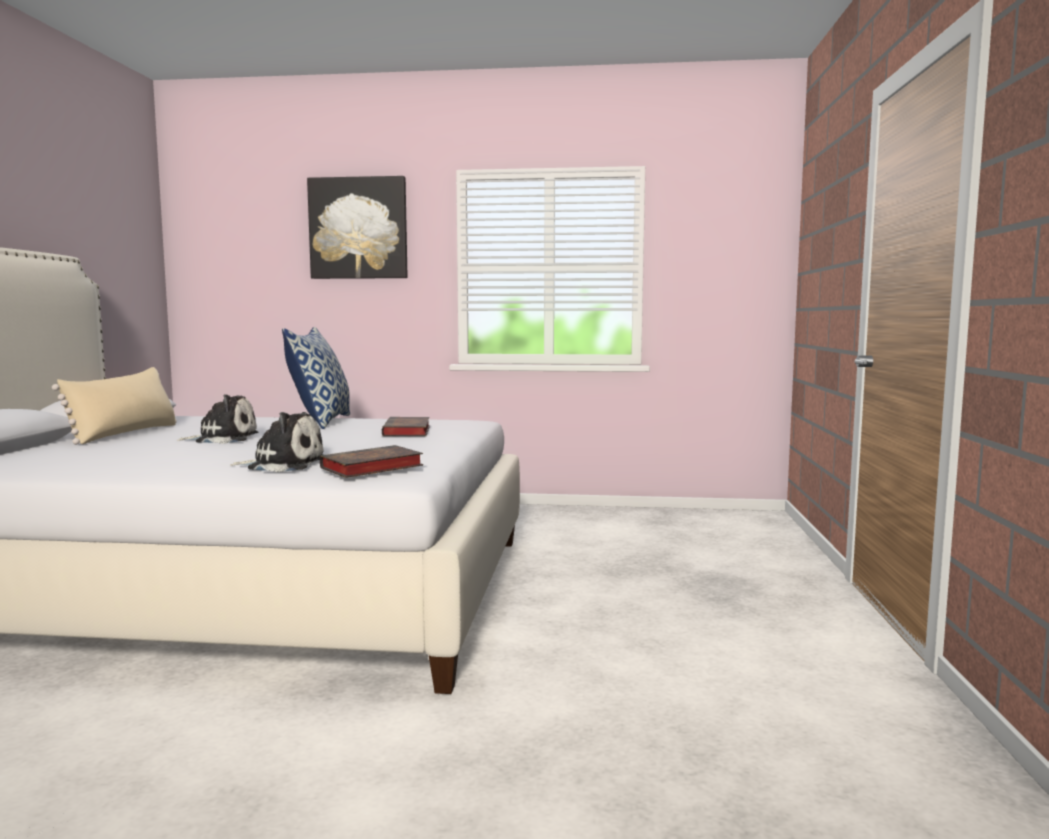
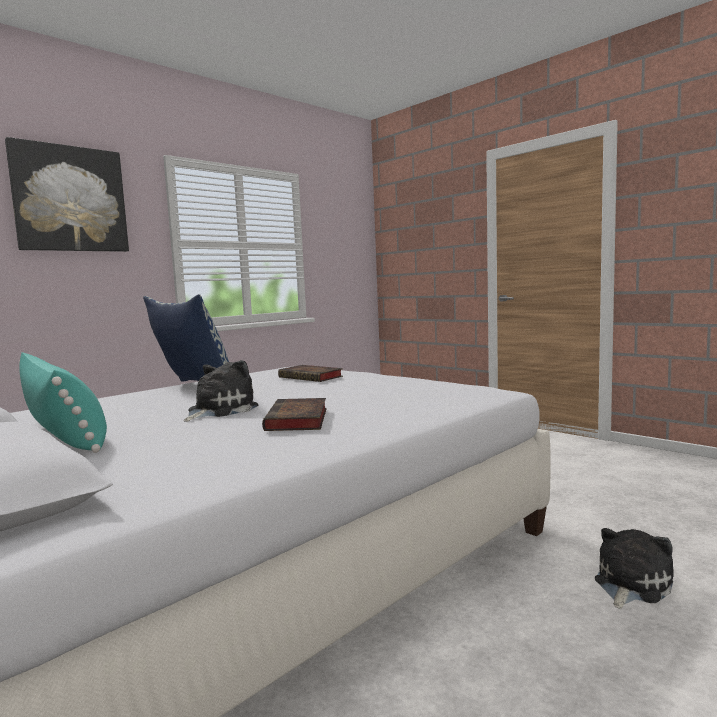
camera: 50 degrees left, 0 degrees up
beige pillow [52,367,177,445] -> turquoise pillow [19,352,107,453]
plush toy [230,412,324,472] -> plush toy moved to [595,528,673,609]
book [320,445,423,478] -> book moved to [262,398,327,431]

